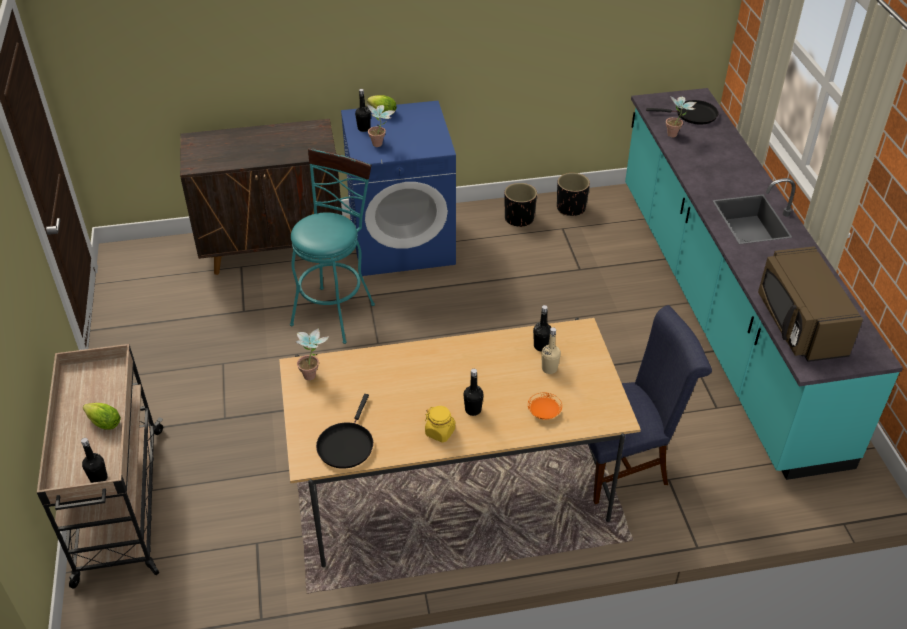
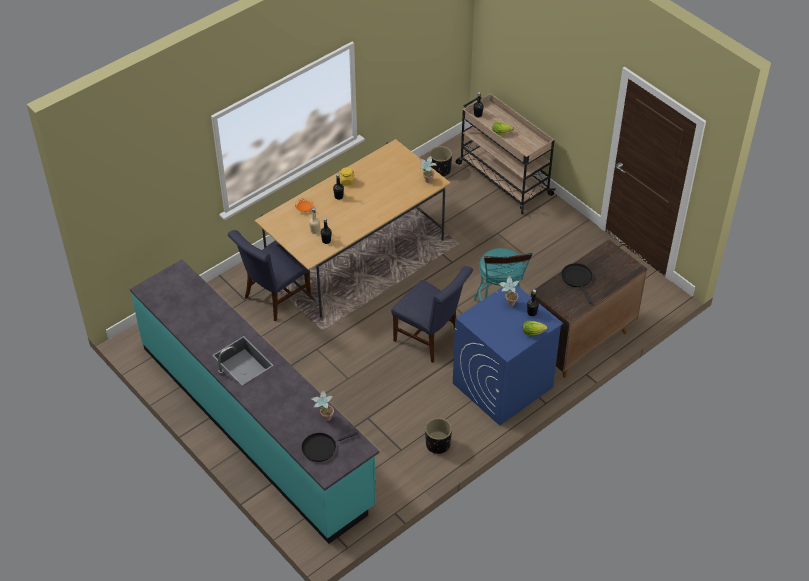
camera: 150 degrees right, 5 degrees up
black frying pan [316,394,373,469] -> black frying pan moved to [561,263,593,304]
black planter [557,173,590,216] -> black planter moved to [430,146,452,176]
brown microwave [758,246,863,362] -> none
none -> blue chair [391,266,473,363]

